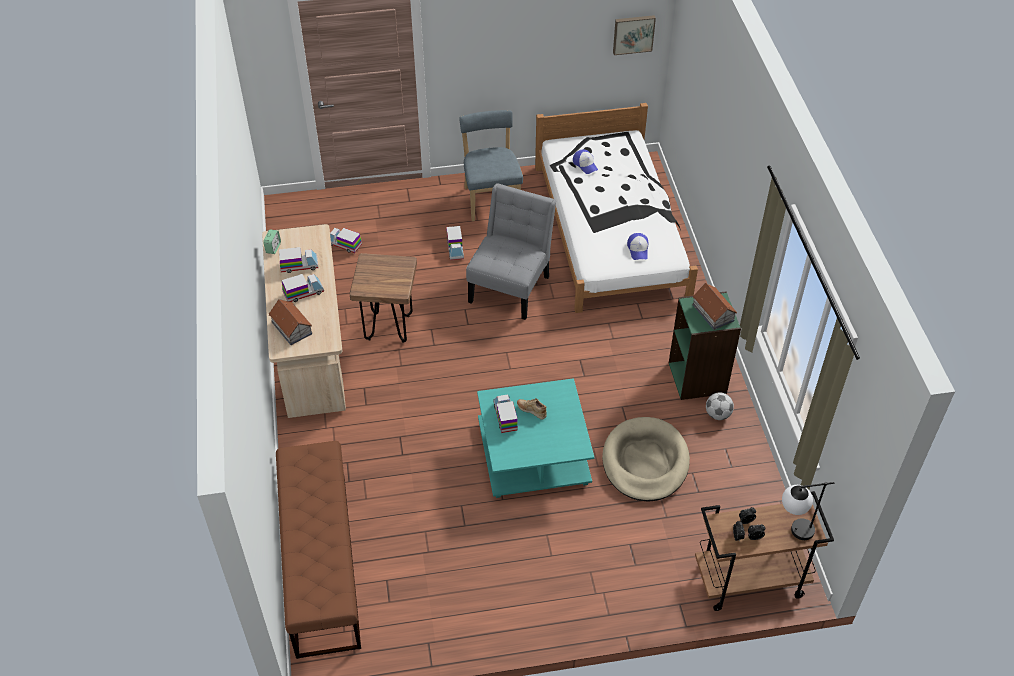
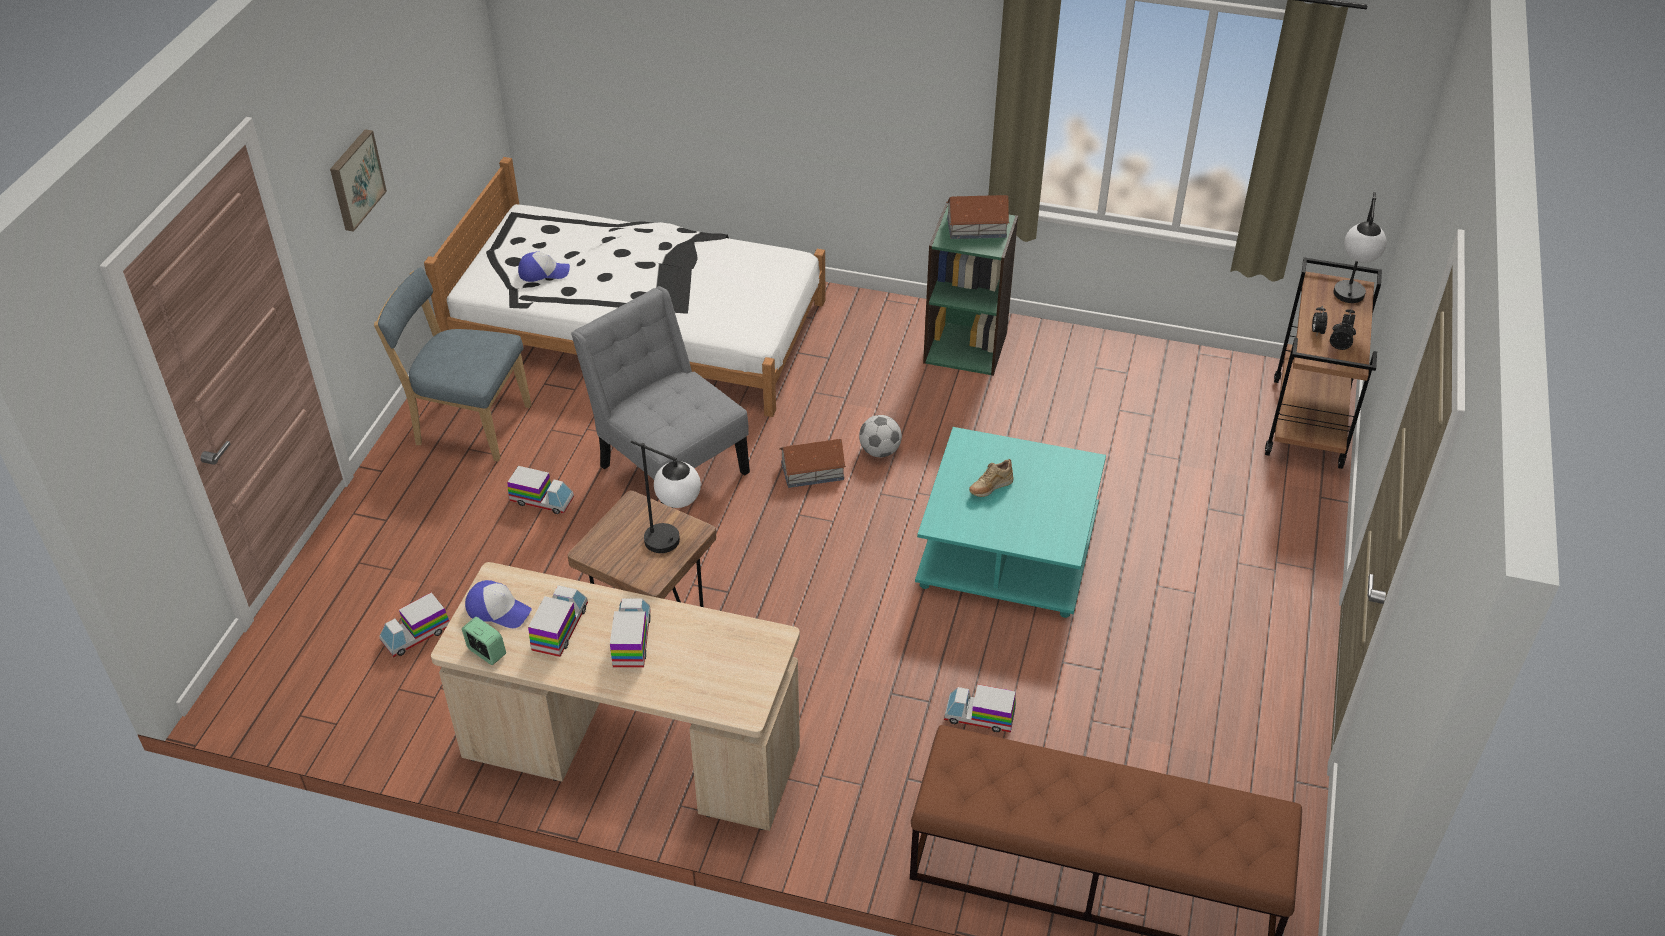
camera: 65 degrees left, 5 degrees down
toy house [268,299,312,345] -> toy house moved to [779,439,846,488]
toy truck [494,394,518,433] -> toy truck moved to [944,684,1016,733]
beige dog bed [602,417,690,502] -> none
picture [613,15,656,55] -> picture moved to [330,129,387,232]
cap [627,233,648,260] -> cap moved to [465,580,532,628]
football [706,392,734,420] -> football moved to [859,415,902,457]
none -> table lamp [631,440,701,553]

